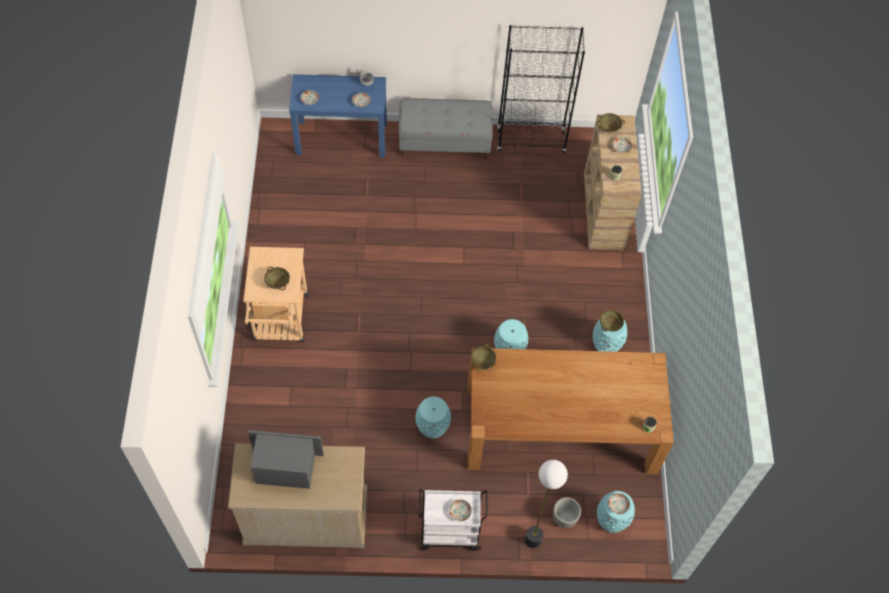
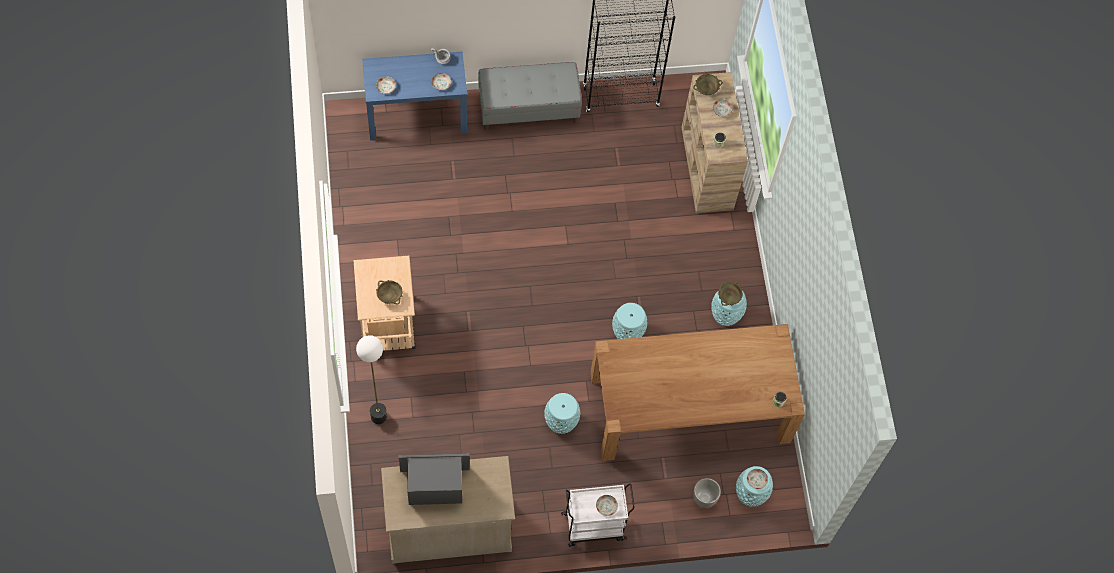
camera: 10 degrees left, 5 degrees up
beige bowl [471,344,496,371] -> none
floor lamp [525,460,568,548] -> floor lamp moved to [356,335,387,424]

